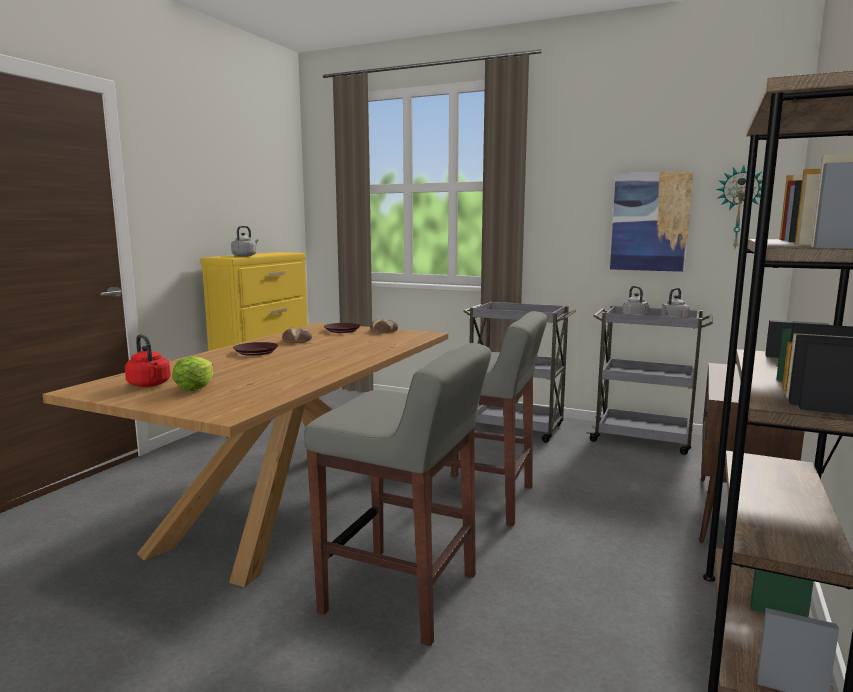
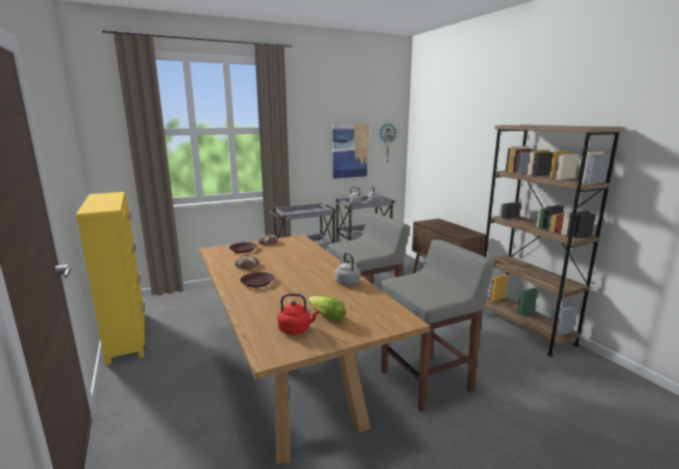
camera: 50 degrees left, 5 degrees up
grey kettle [231,226,259,257] -> grey kettle moved to [335,252,360,286]

